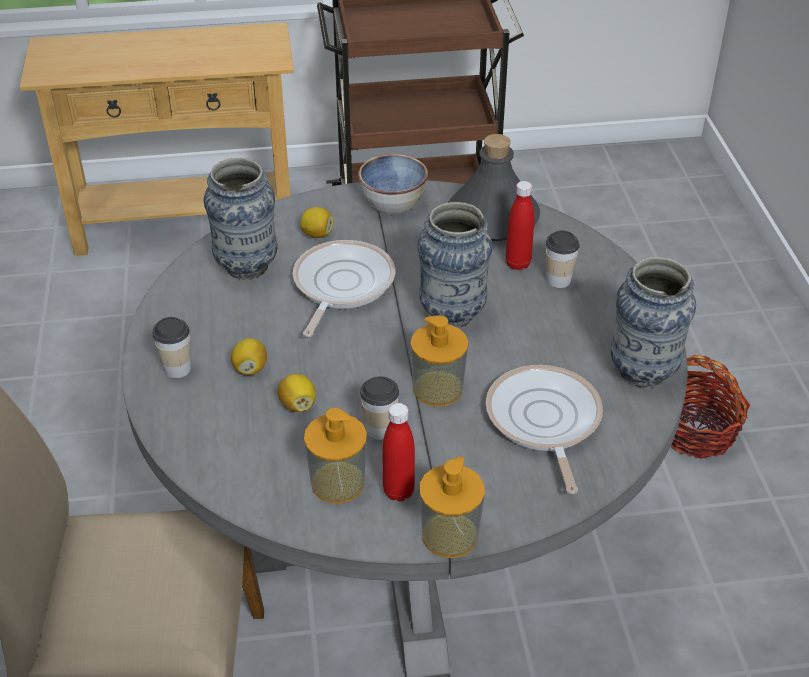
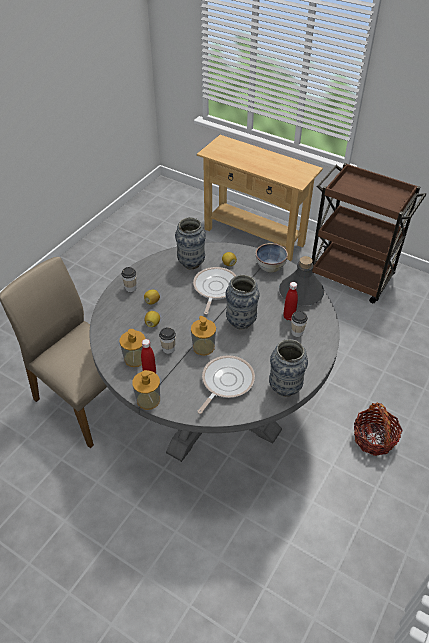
camera: 40 degrees right, 5 degrees up
frying pan [293,240,395,337] -> frying pan turned 45 degrees counterclockwise [193,267,236,315]

